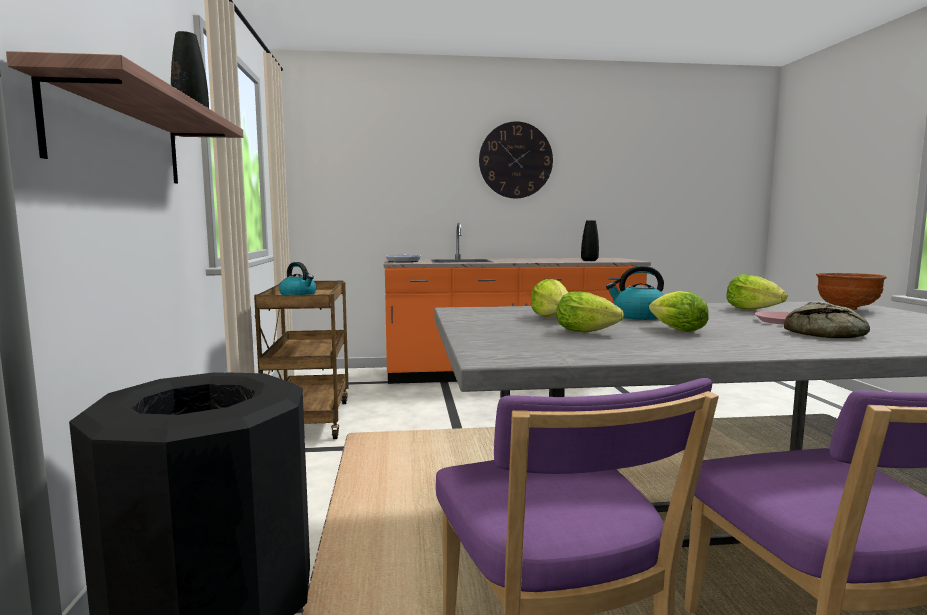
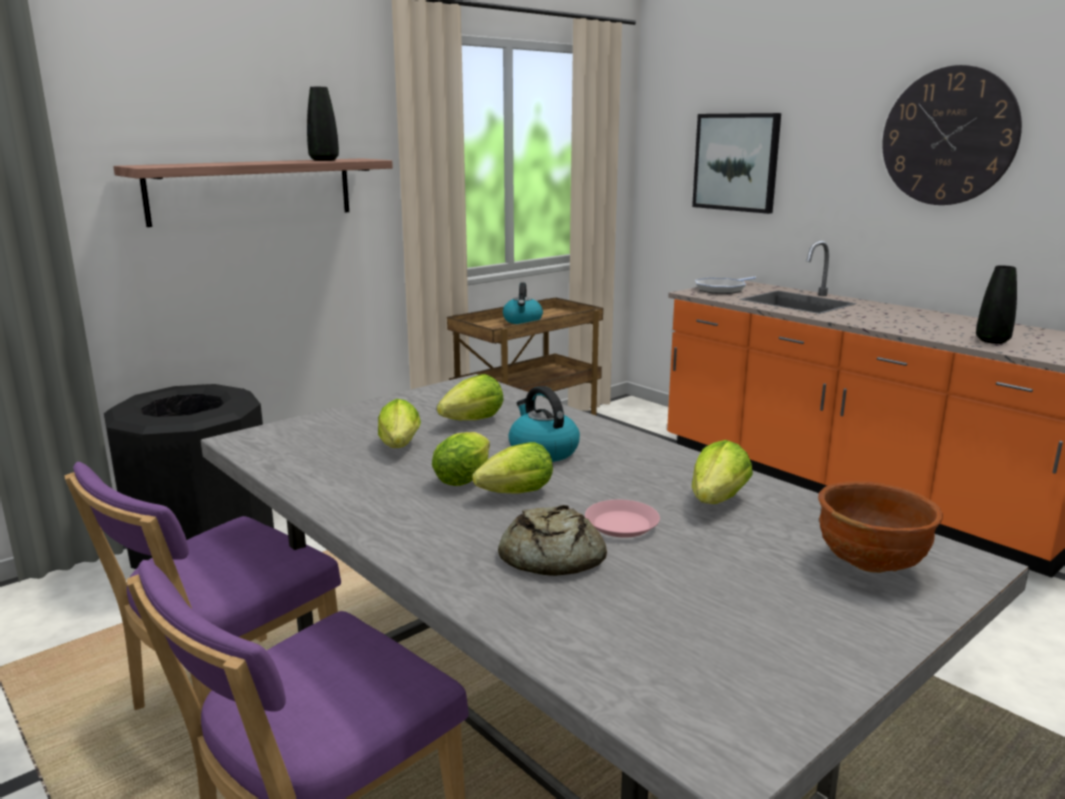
camera: 55 degrees right, 10 degrees up
none -> lettuce [472,442,553,494]
none -> picture [692,113,781,214]

